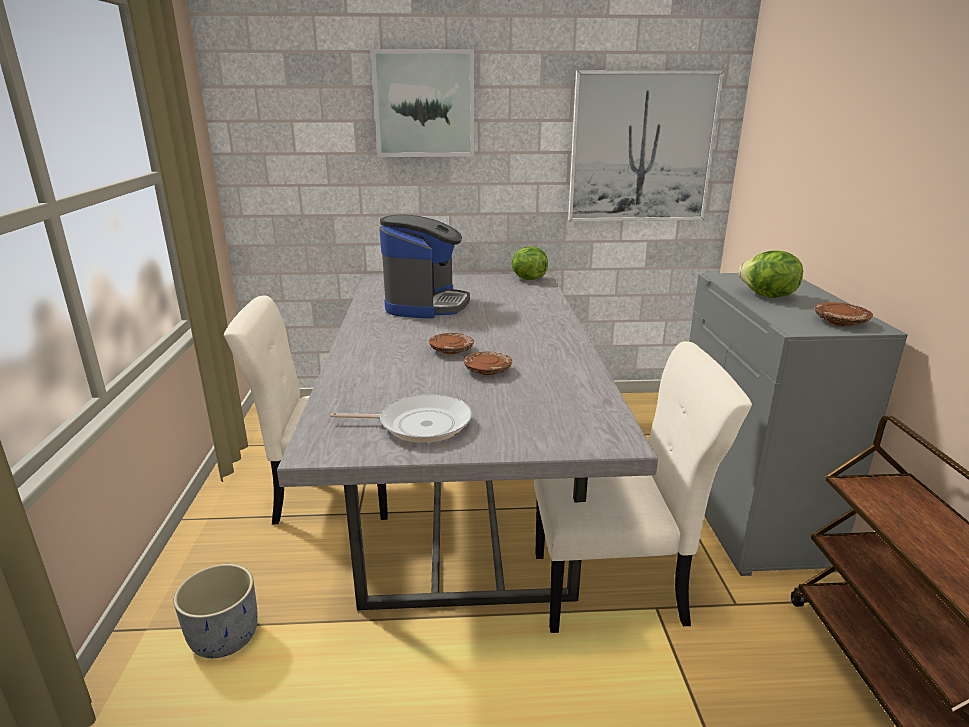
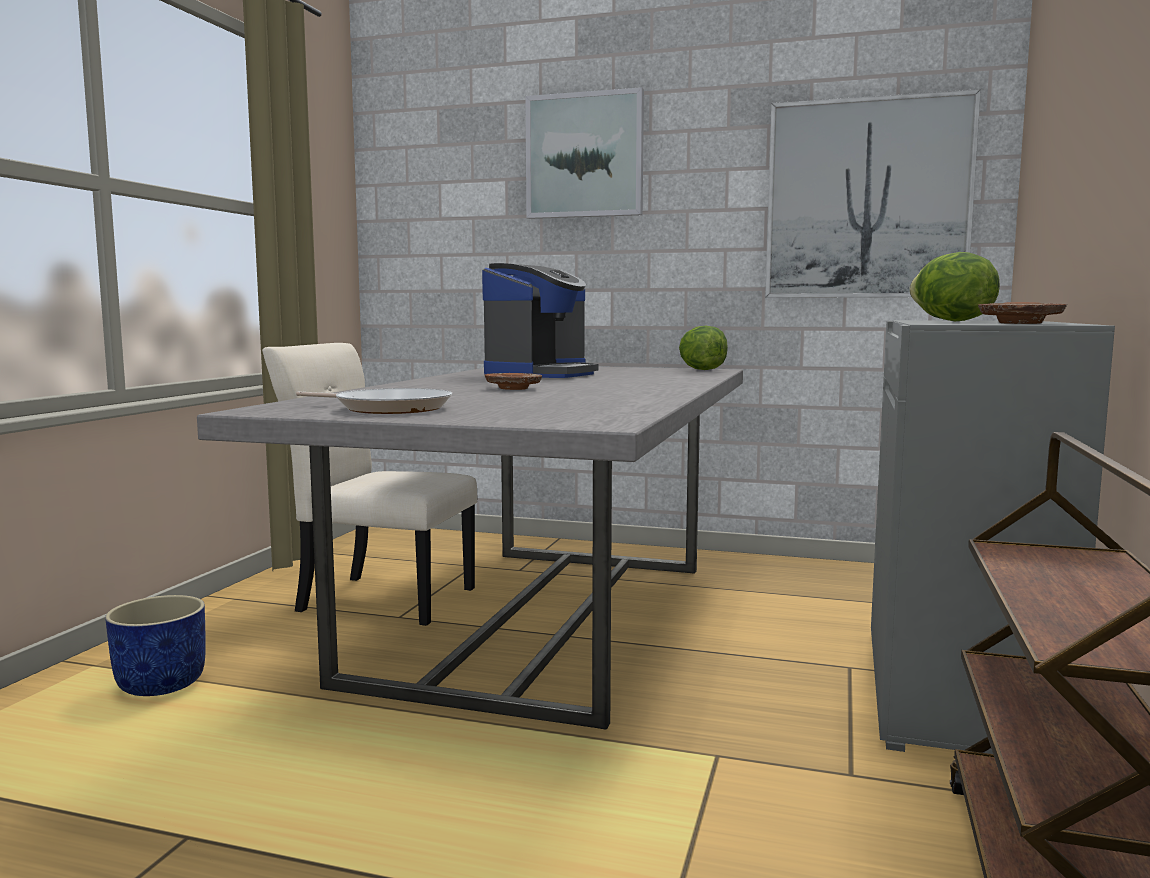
camera: 20 degrees right, 15 degrees down
grey planter [174,564,258,658] -> blue planter [105,595,206,696]
brown plate [464,351,512,375] -> none
beige chair [534,341,752,633] -> none

